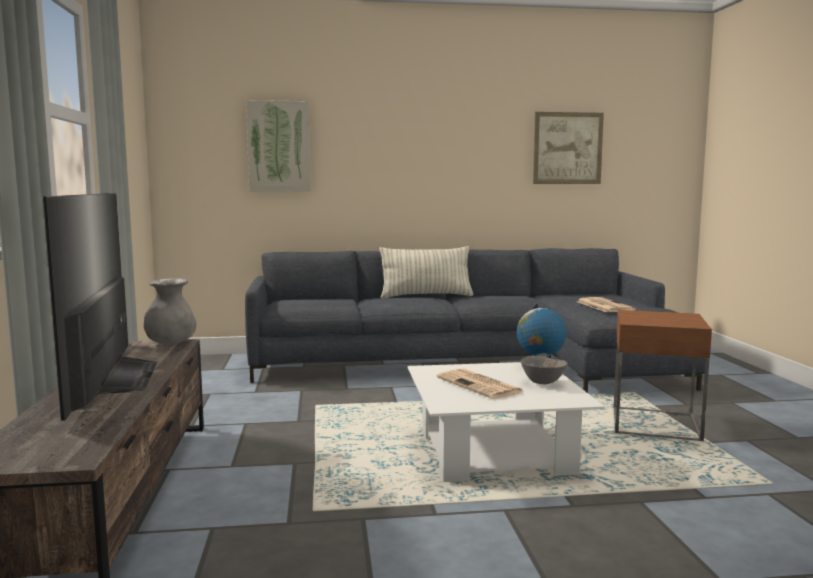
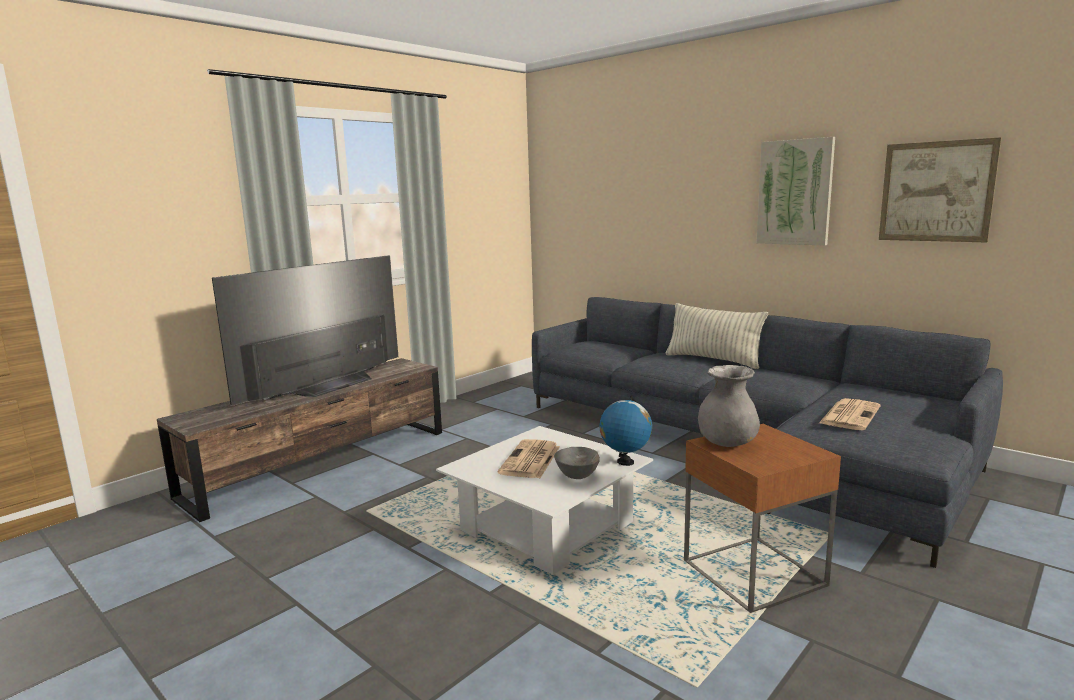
camera: 50 degrees right, 5 degrees up
grey vase [144,278,196,345] -> grey vase moved to [698,365,760,447]
picture [246,100,311,192] -> picture moved to [756,137,835,246]

